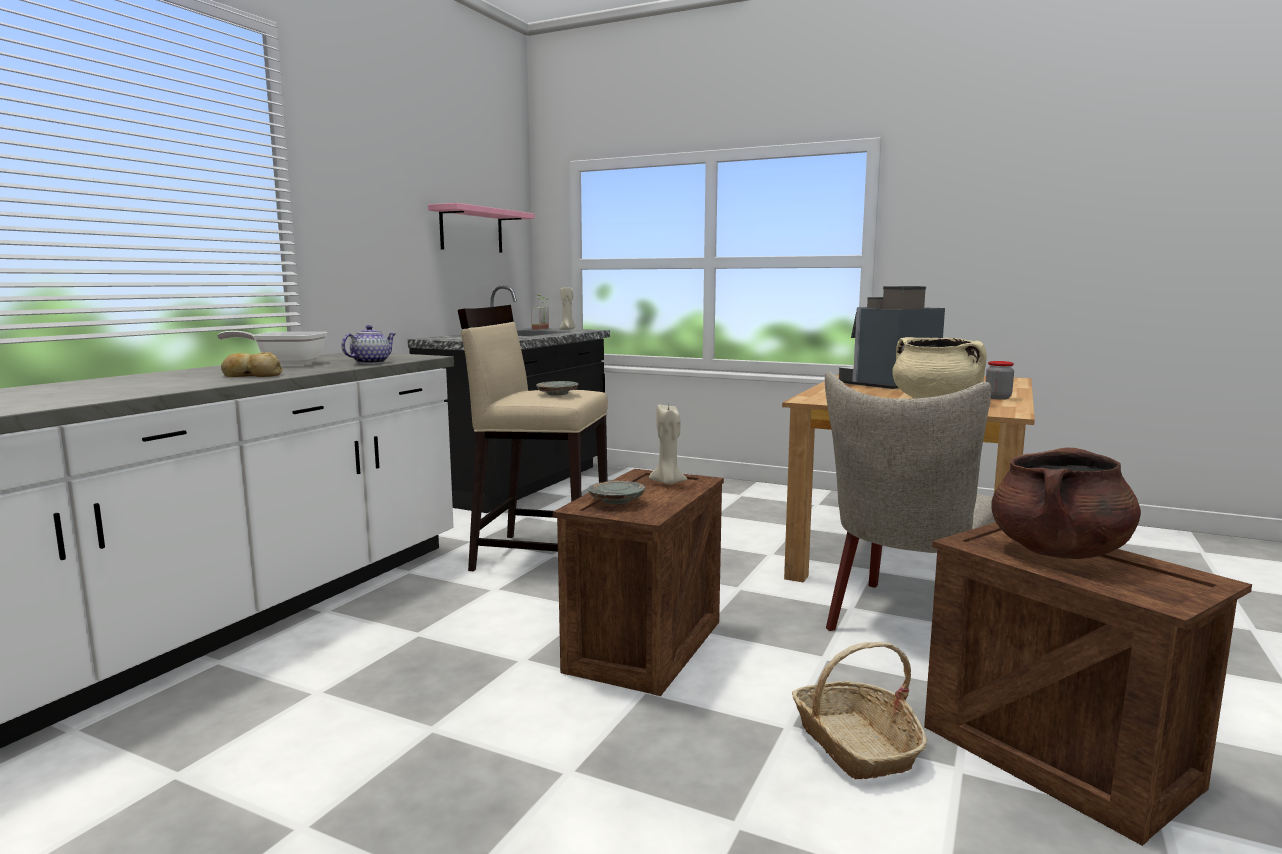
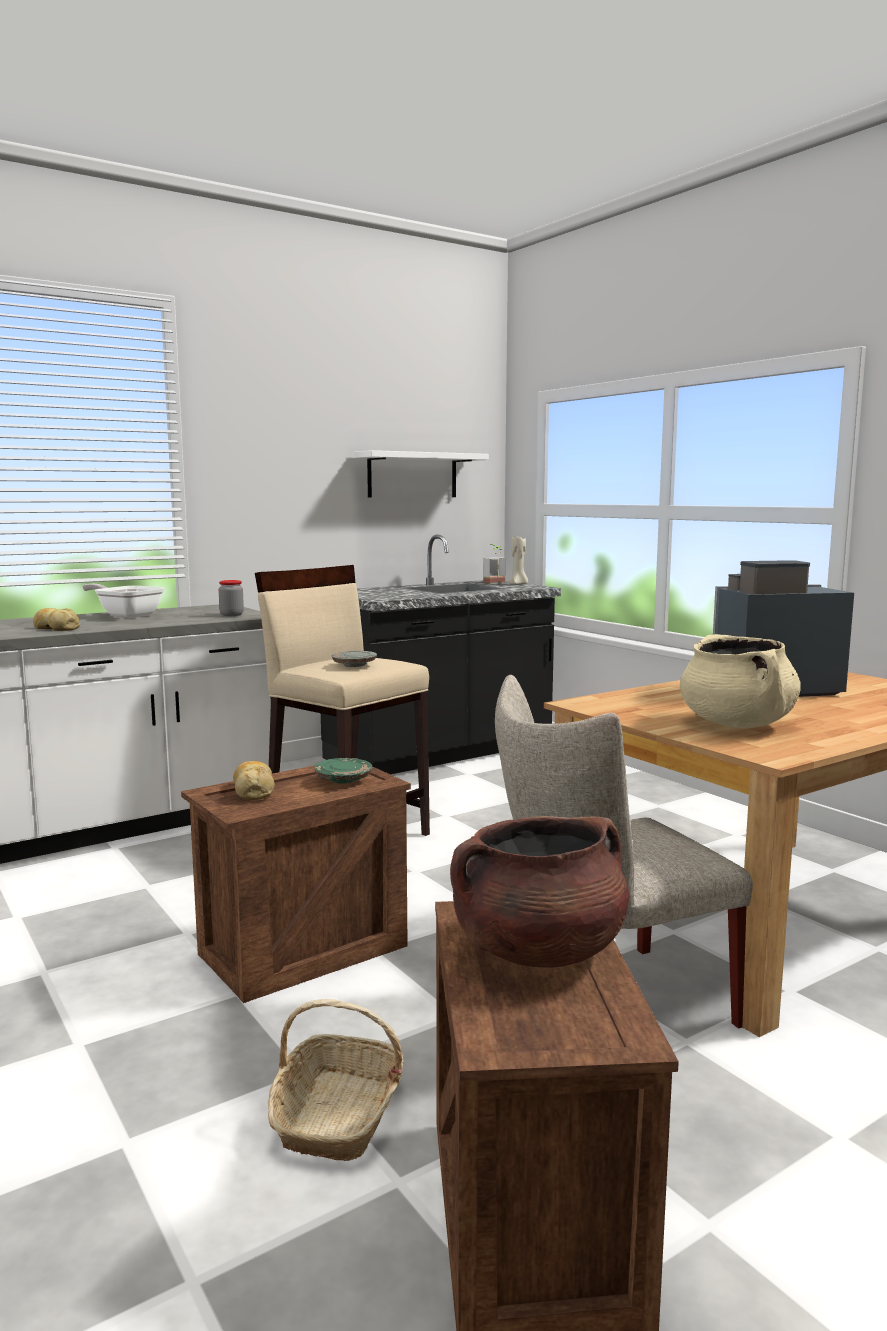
camera: 30 degrees right, 0 degrees up
teapot [341,325,395,364] -> none
pink shelf [428,203,535,253] -> white shelf [353,450,489,498]
grey plate [588,481,645,504] -> bread [233,761,275,800]
beige candle [649,405,687,485] -> green plate [314,758,372,784]
jar [986,361,1014,400] -> jar moved to [219,580,244,616]

